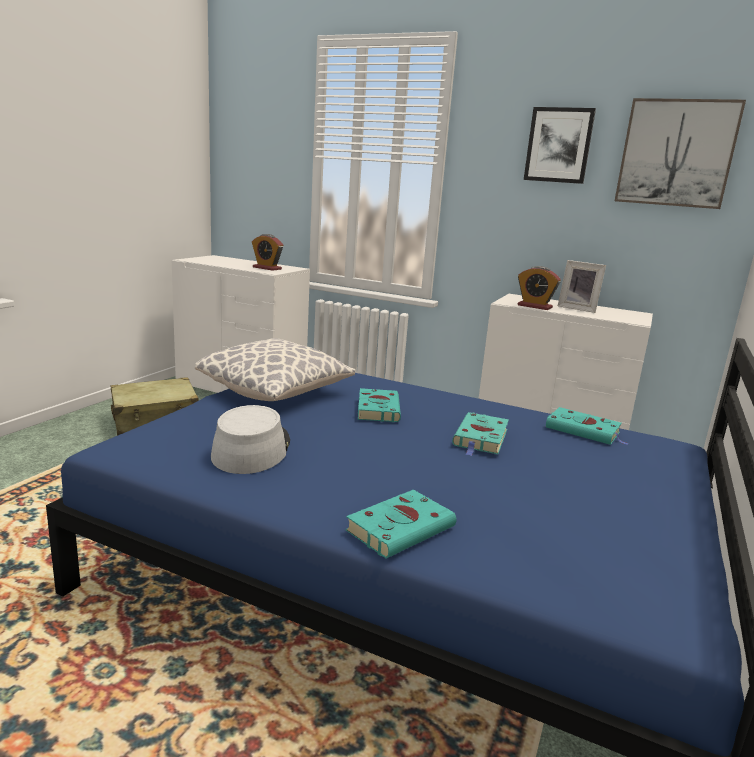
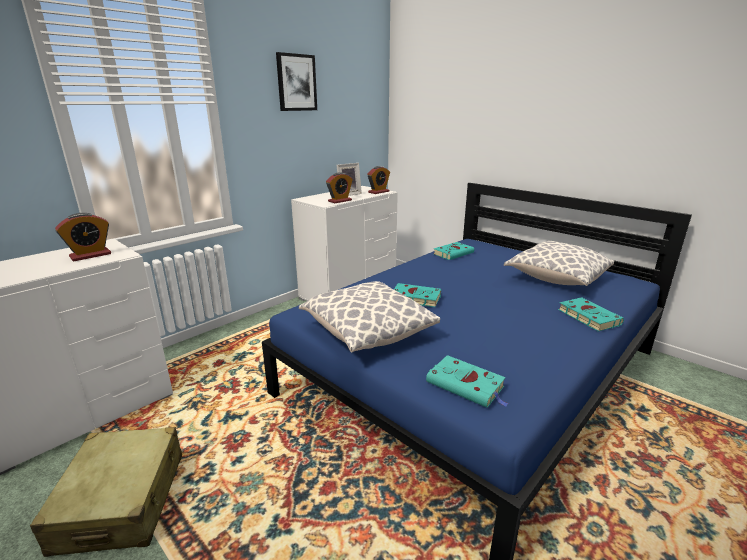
camera: 70 degrees left, 5 degrees up
grey hat [211,405,290,474] -> none
turquoise book [452,412,509,456] -> turquoise book moved to [426,355,508,408]
picture [615,98,746,209] -> none
none -> alarm clock [367,166,390,194]
none -> pillow [504,241,614,286]

